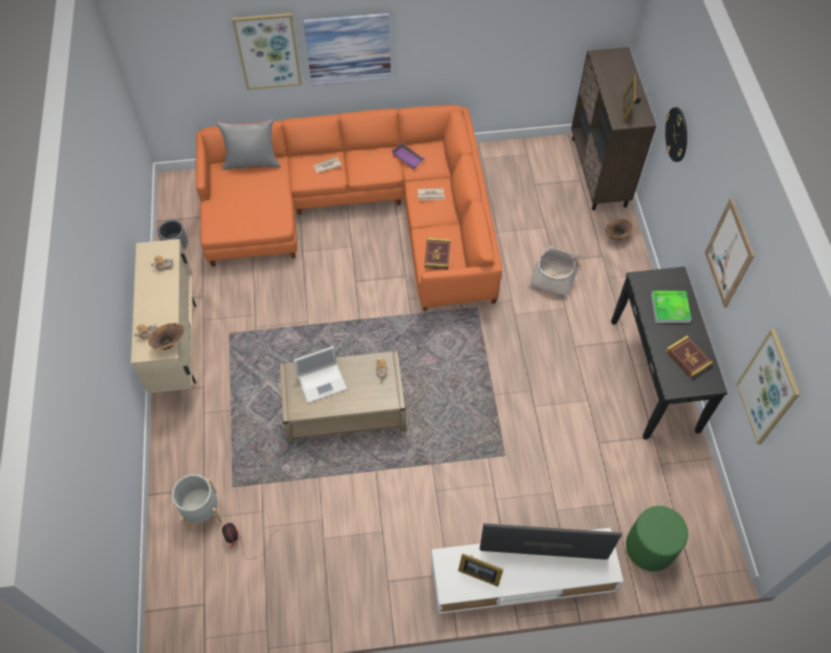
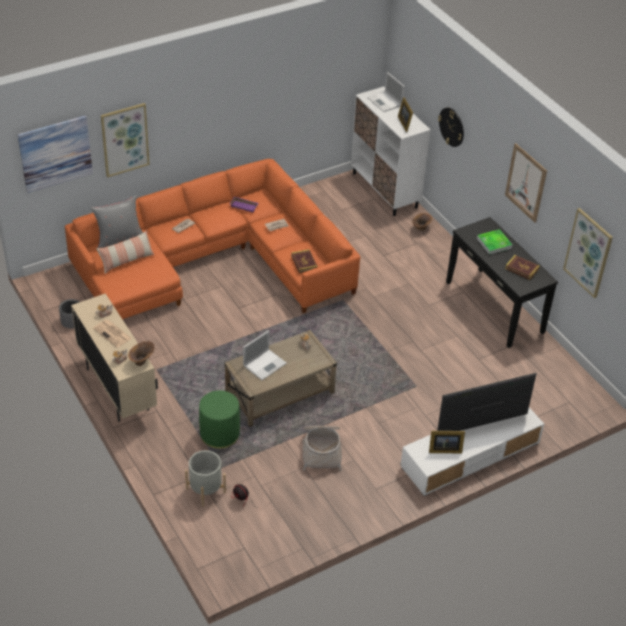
camera: 25 degrees left, 15 degrees down
picture [303,13,391,86] -> picture moved to [17,115,93,193]
basket [528,244,581,300] -> basket moved to [302,426,342,471]
brown cabinet [571,47,656,211] -> white cabinet [351,87,431,216]
green ottoman [626,506,688,572] -> green ottoman moved to [199,390,240,449]
none -> newspaper [93,320,132,348]
none -> pillow [96,230,154,274]
none -> laptop [367,72,405,112]

